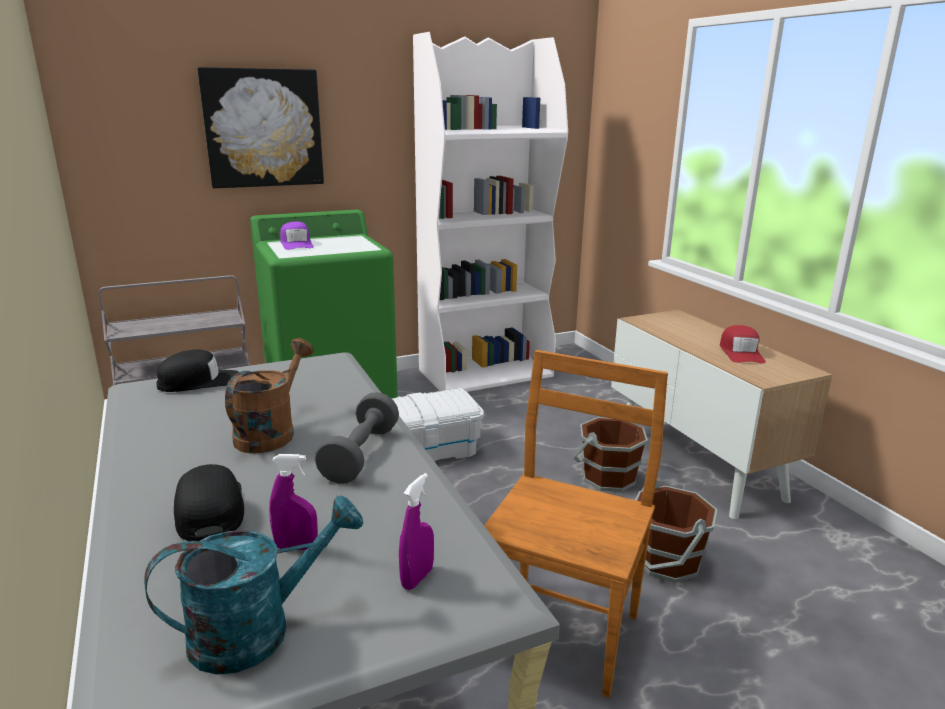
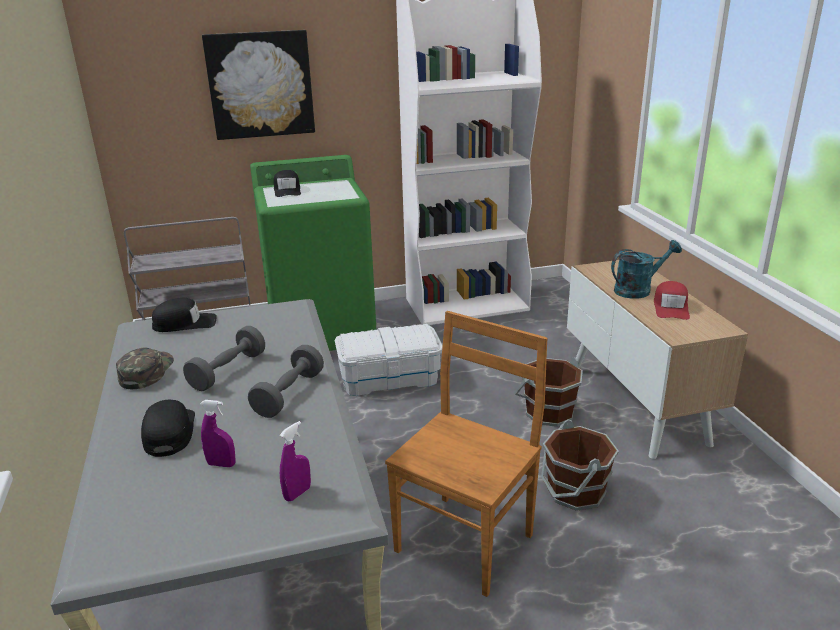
camera: 10 degrees right, 5 degrees up
turquoise watering can [144,495,363,675] -> turquoise watering can moved to [611,240,682,299]
brown watering can [225,338,314,453] -> grey dumbbell [183,326,265,391]
purple cap [280,221,314,250] -> black cap [274,170,301,197]
none -> green cap [116,347,174,389]

